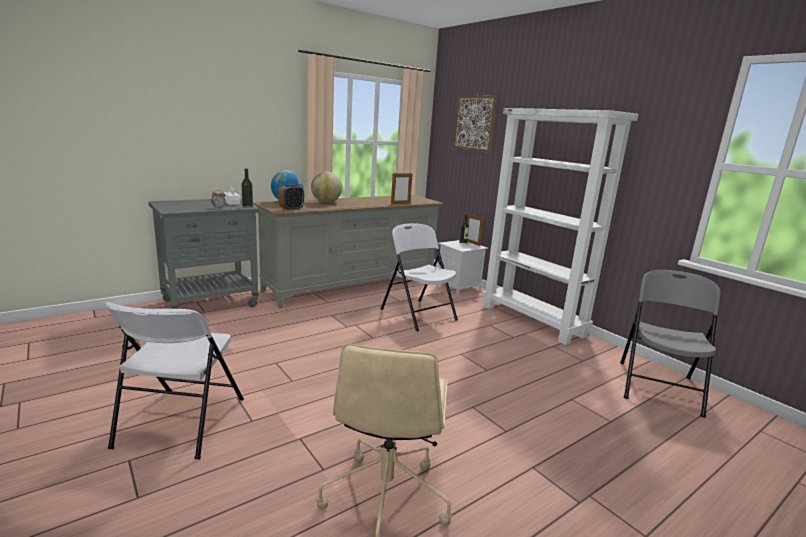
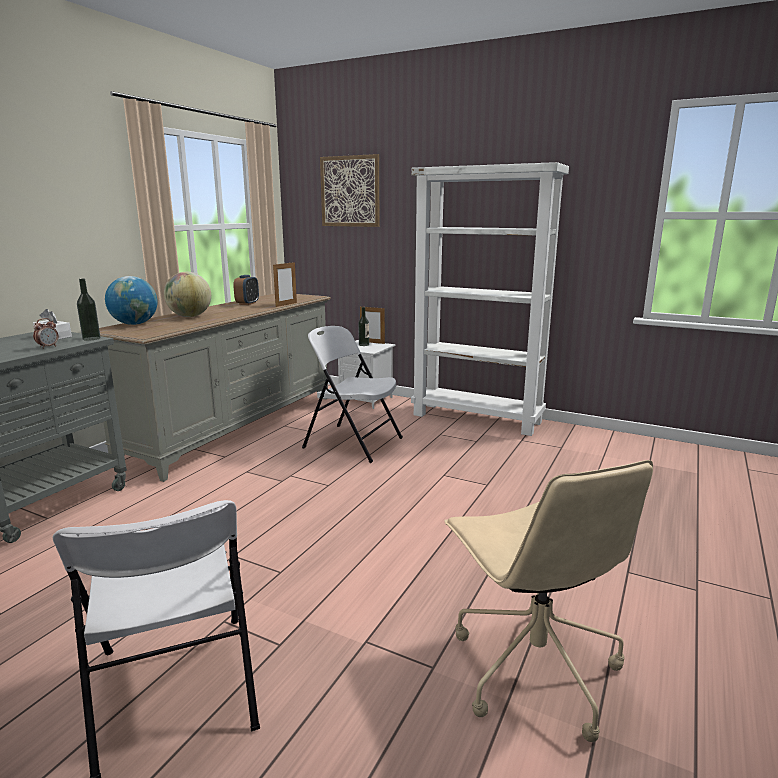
camera: 25 degrees left, 0 degrees up
alarm clock [278,184,304,211] -> alarm clock moved to [233,275,259,305]
grey chair [620,270,721,418] -> none

